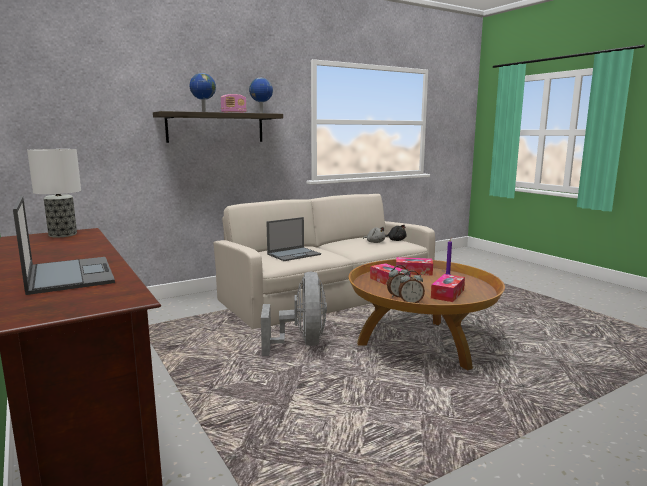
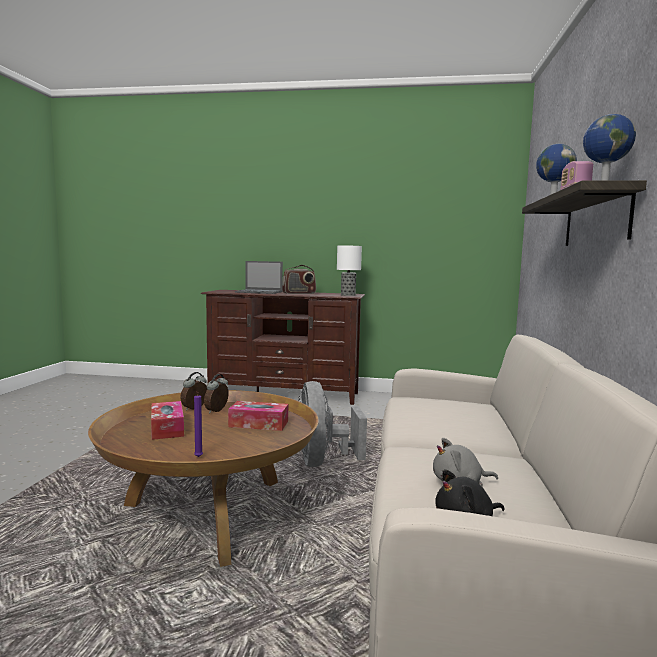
camera: 130 degrees right, 5 degrees down
grey fan [261,272,327,356] -> grey fan turned 45 degrees clockwise [298,381,367,467]
laptop [266,217,321,261] -> none
tissue box [396,257,433,276] -> none
none -> radio [282,265,316,294]

